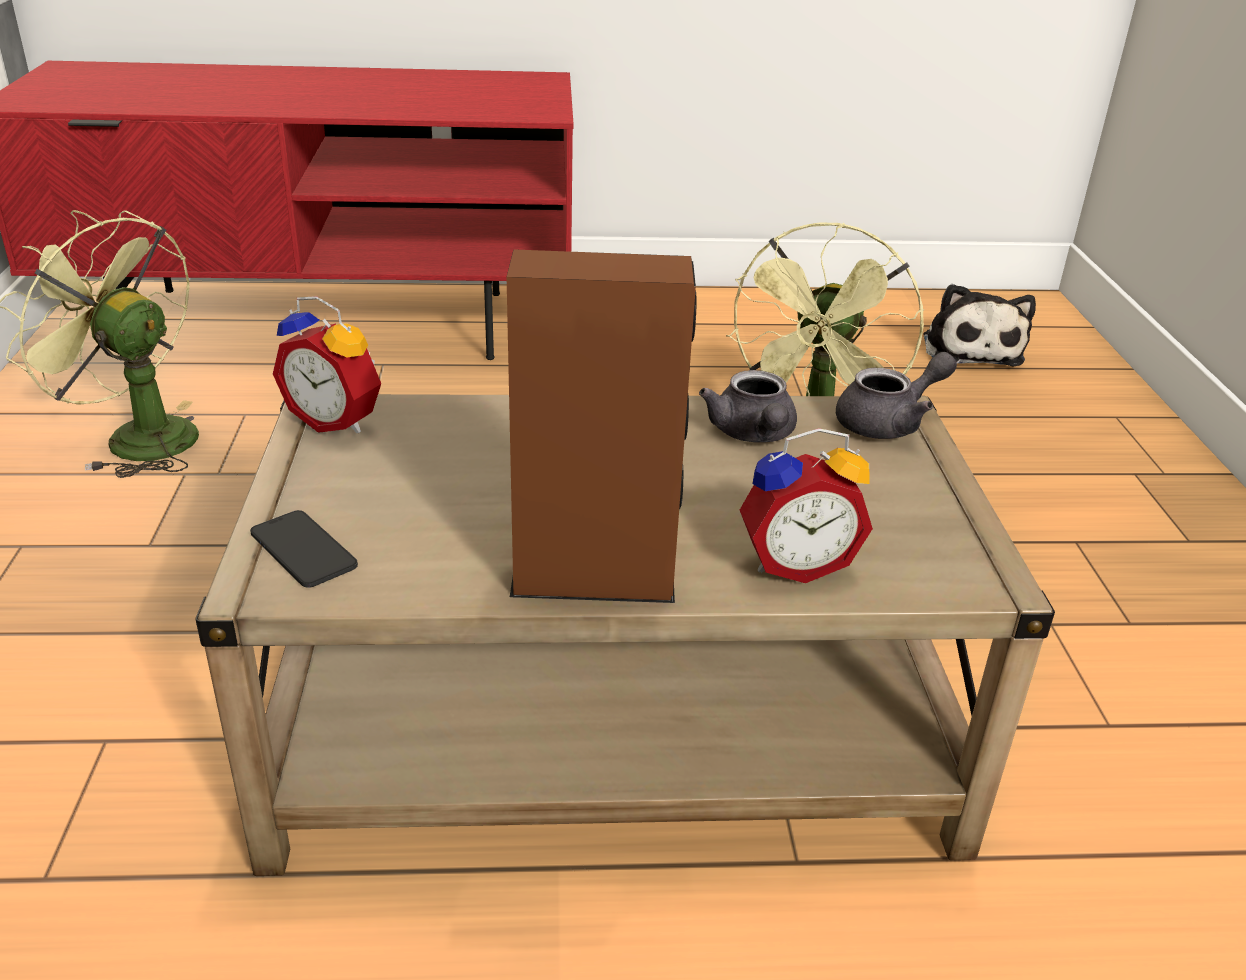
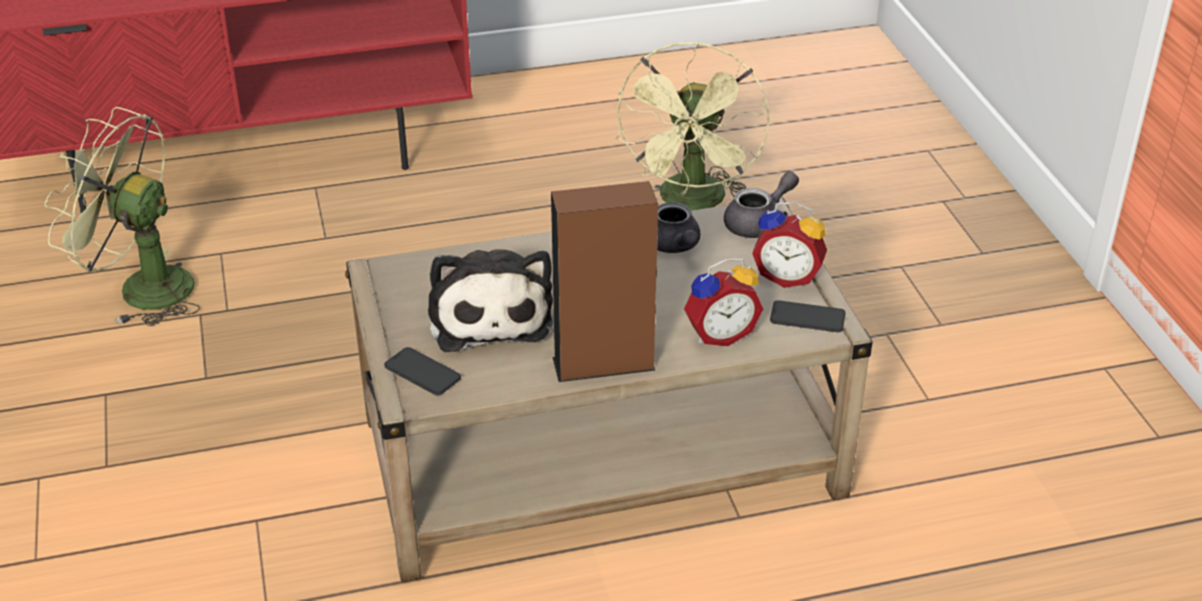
camera: 10 degrees left, 5 degrees up
alarm clock [273,296,381,433] -> alarm clock moved to [752,202,827,288]
plush toy [923,284,1036,367] -> plush toy moved to [428,249,553,352]
none -> phone [770,300,846,332]

